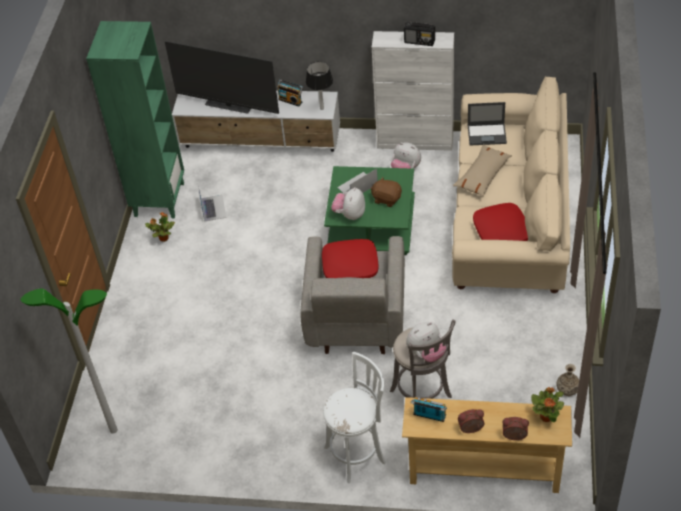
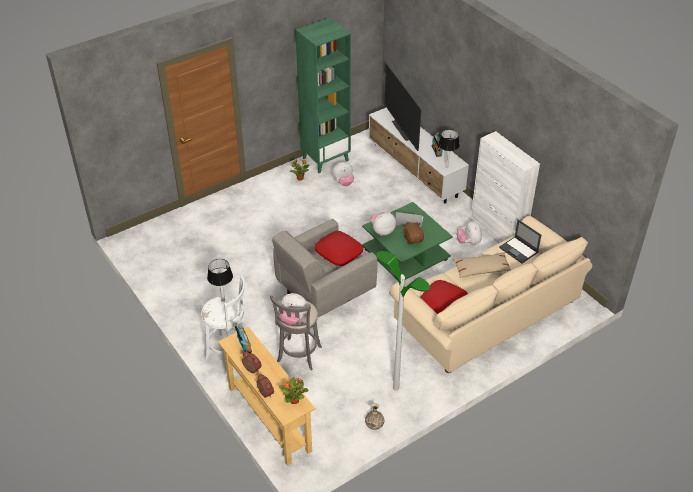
camera: 45 degrees right, 5 degrees down
floor lamp [21,288,118,434] -> floor lamp moved to [377,251,430,391]
laptop [198,186,226,221] -> plush toy [332,162,354,186]
radio [404,22,435,46] -> none
none -> table lamp [207,259,233,301]

